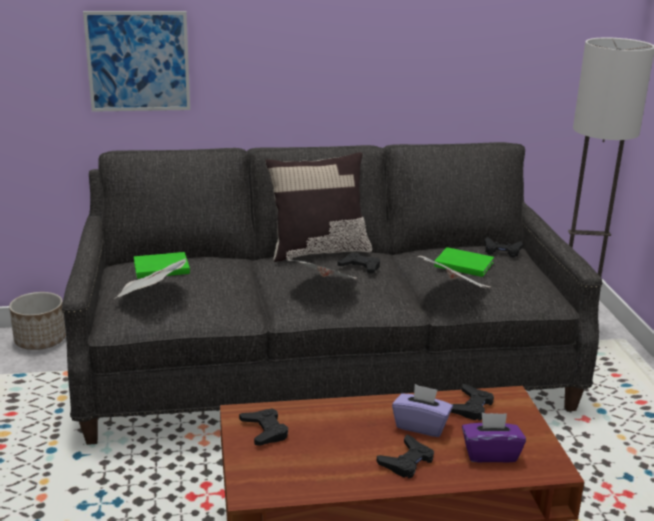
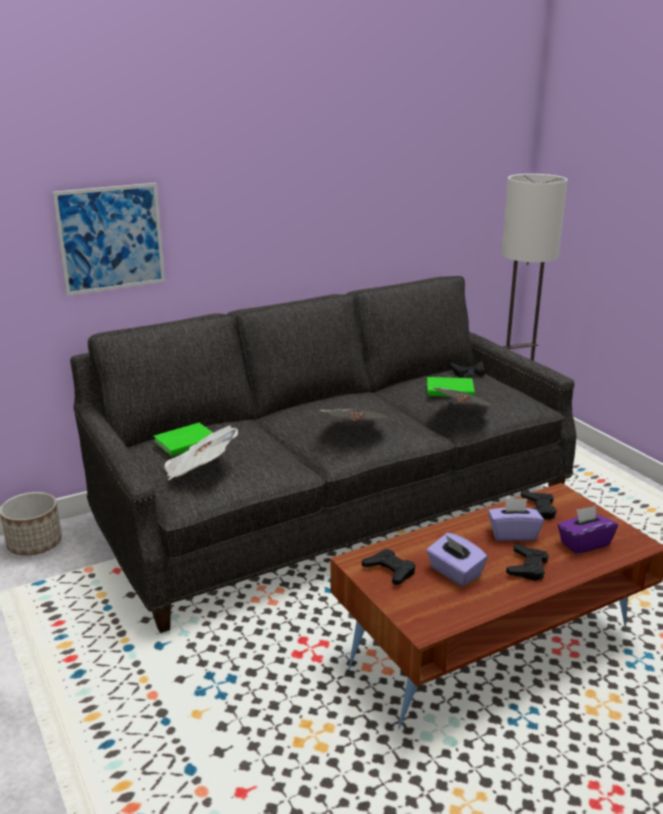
camera: 20 degrees left, 0 degrees up
pillow [265,152,372,262] -> none
black game controller [337,253,380,274] -> none
none -> purple tissue box [427,533,488,586]

